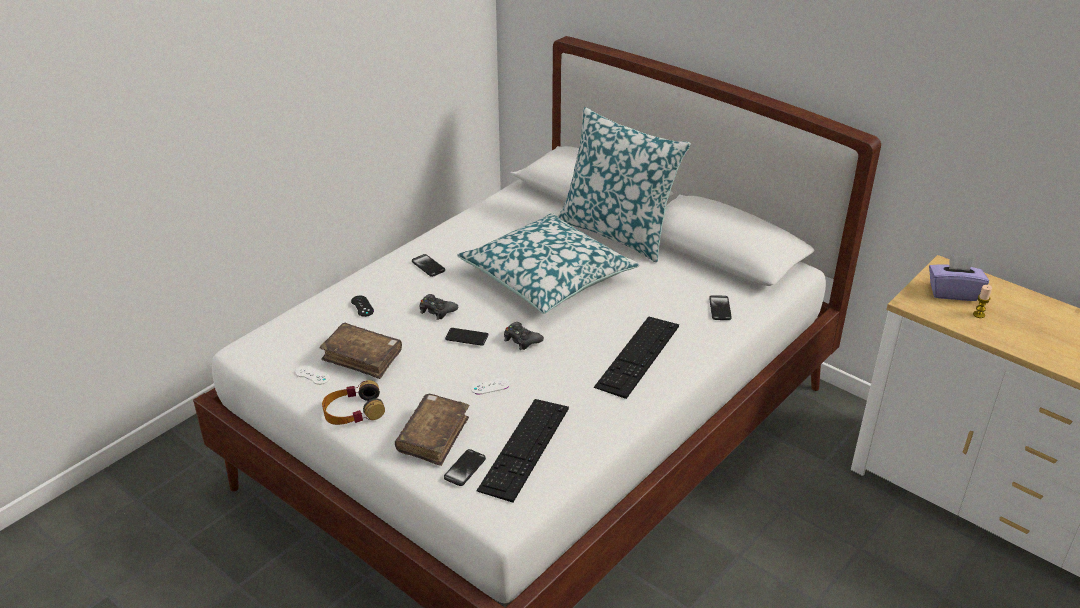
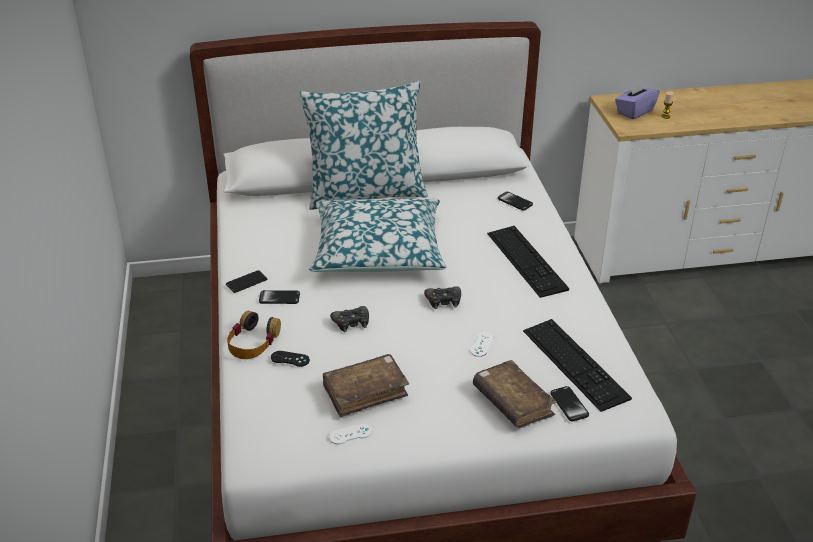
camera: 50 degrees left, 0 degrees up
headphones [322,380,385,425] -> headphones moved to [227,311,281,359]
phone [445,328,489,346] -> phone moved to [226,270,267,293]

